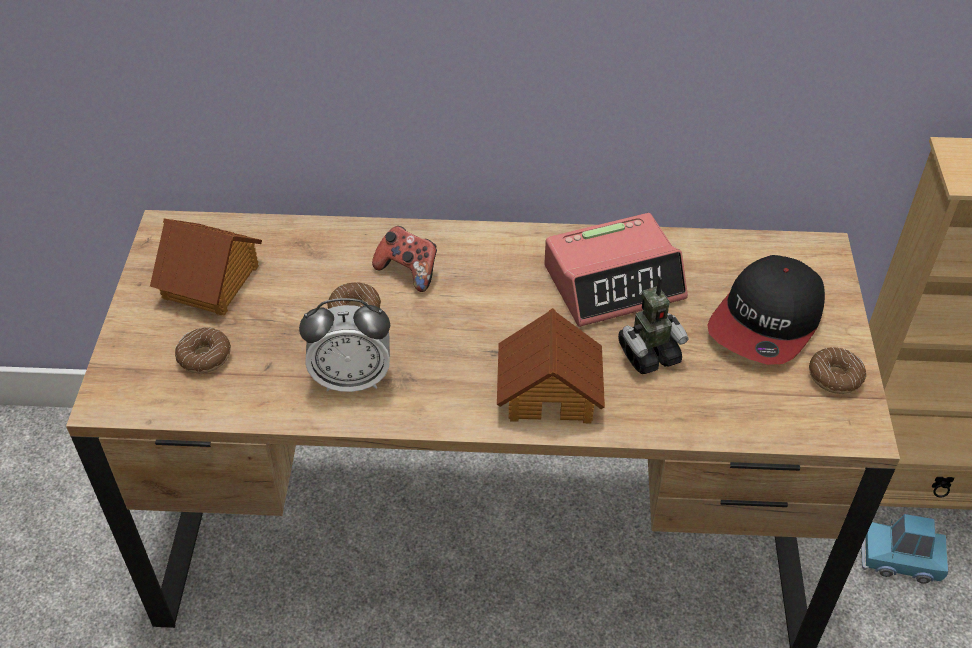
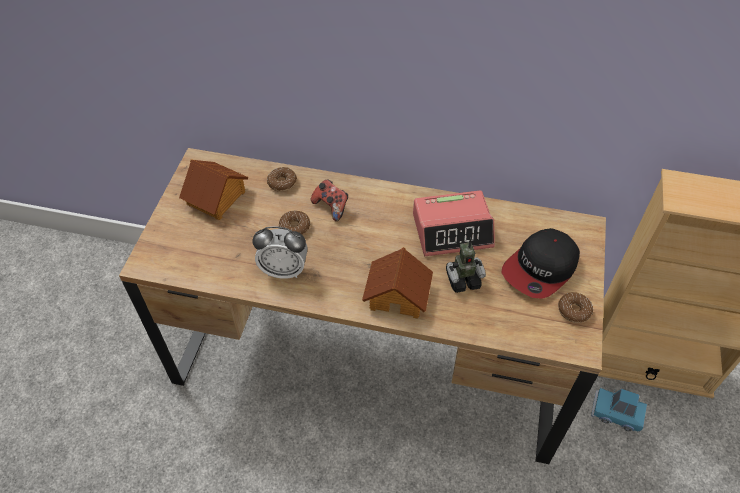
camera: 10 degrees right, 5 degrees up
donut [175,327,231,373] -> donut moved to [267,167,297,192]

